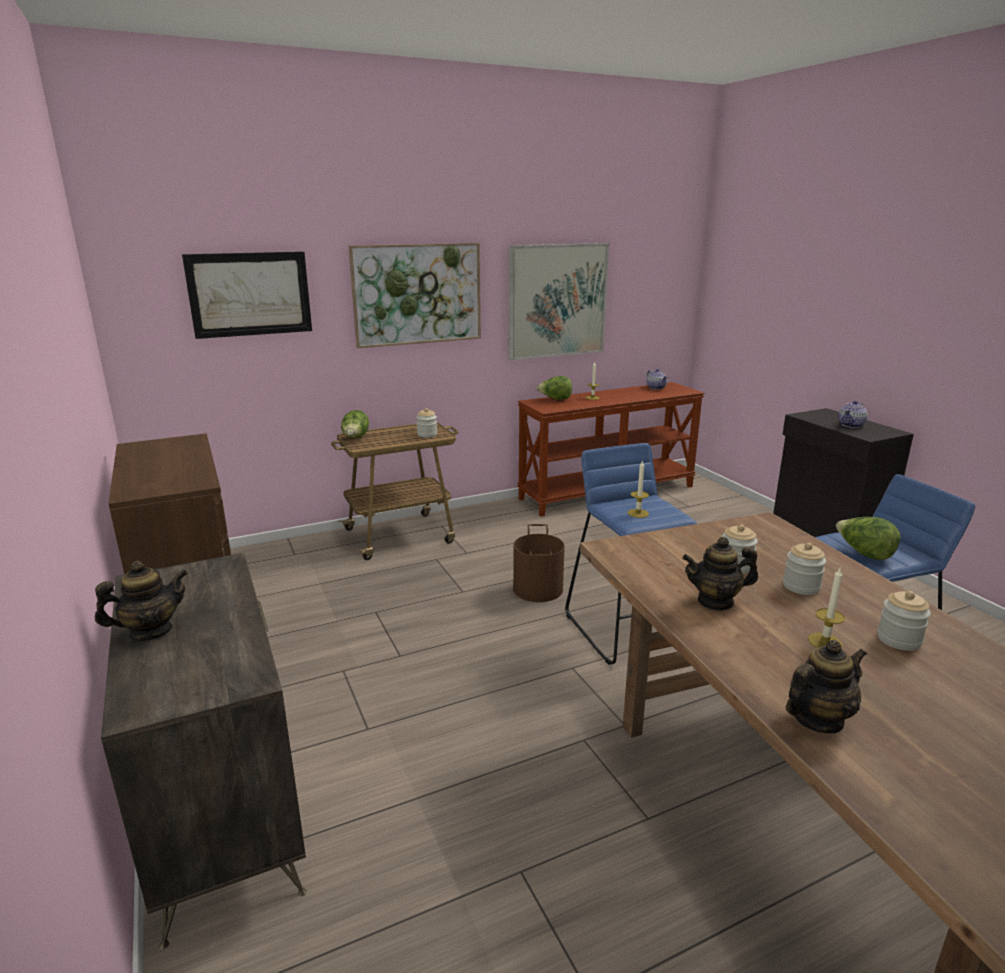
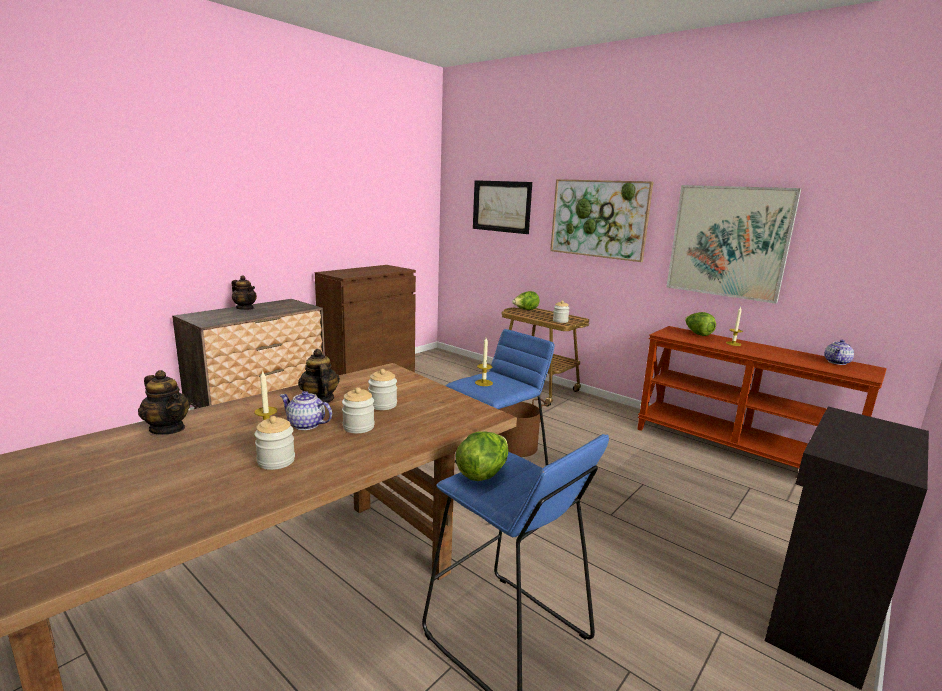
camera: 65 degrees right, 5 degrees down
teapot [838,401,868,428] -> teapot moved to [280,391,332,430]

